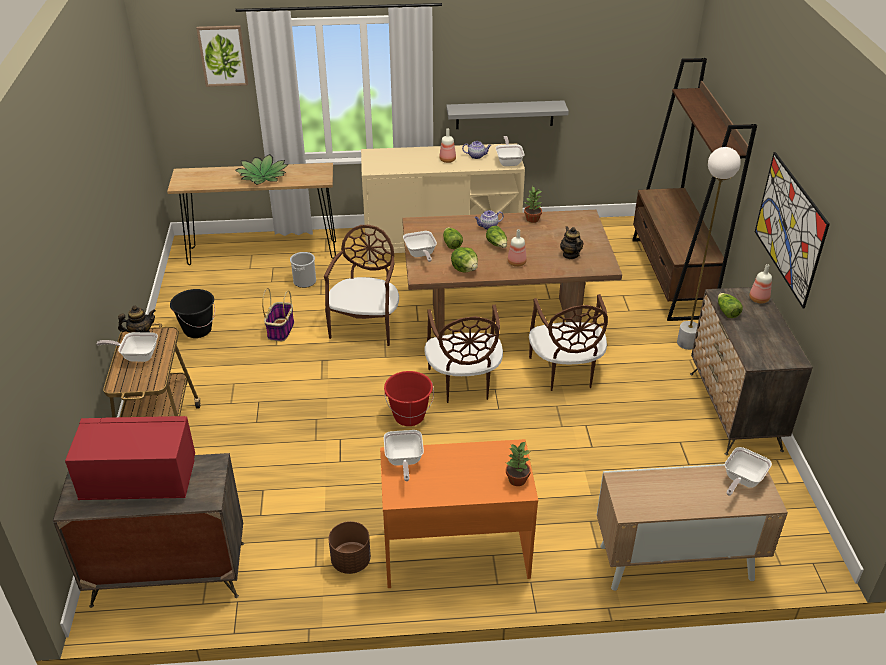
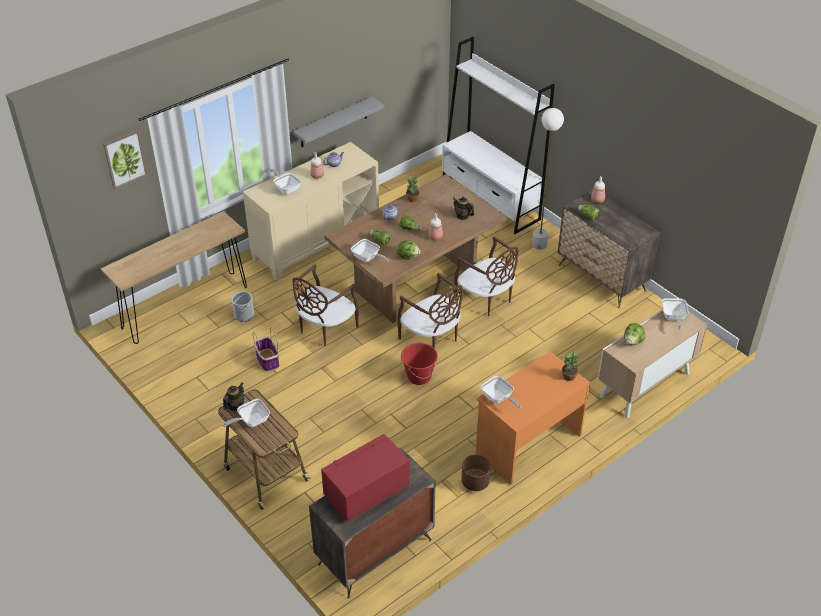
camera: 35 degrees left, 5 degrees up
black bucket [170,289,215,338] -> none
potted plant [235,154,289,185] -> none
brown chair [324,225,399,346] -> brown chair turned 120 degrees counterclockwise [292,264,359,346]
frying pan [496,136,524,166] -> frying pan moved to [270,169,301,195]
brown bookcase [632,58,757,321] -> white bookcase [442,37,555,234]
picture [755,152,830,309] -> none
none -> lettuce [624,323,645,345]

